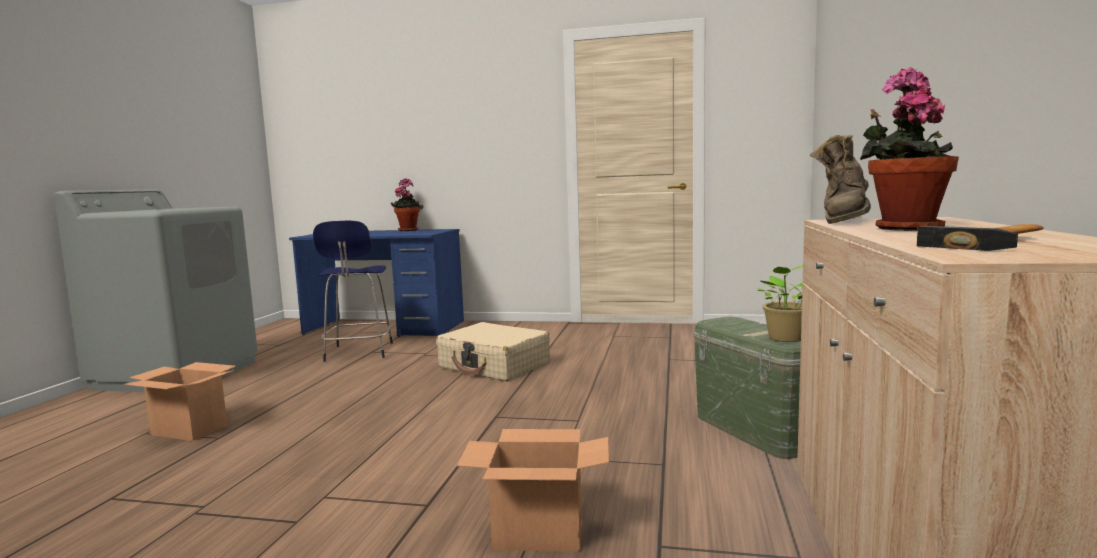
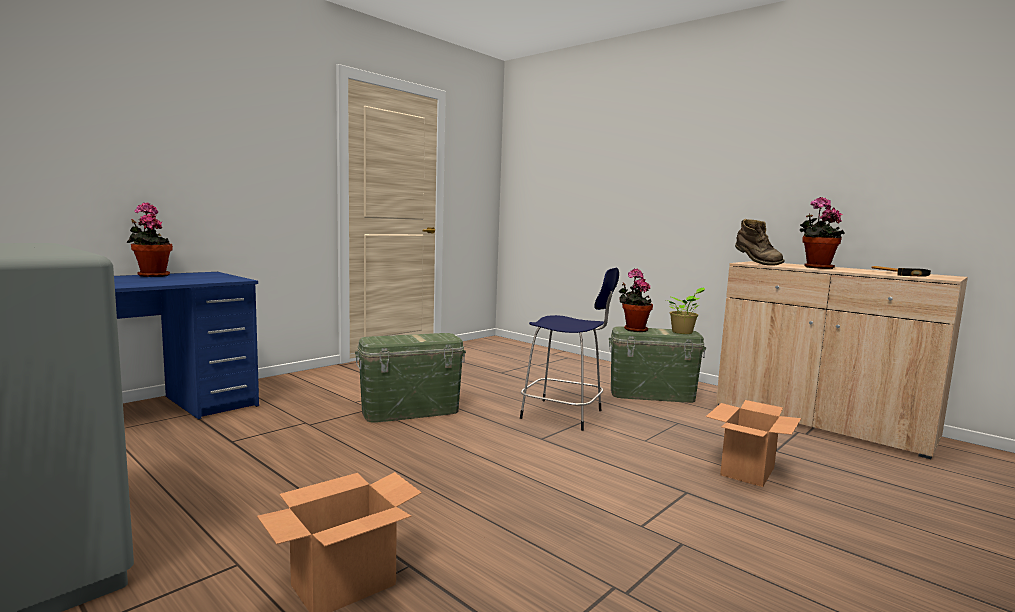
camera: 60 degrees left, 0 degrees up
blue stool [313,221,393,362] -> blue stool moved to [520,267,619,431]
beige suitcase [436,322,550,381] -> green storage box [355,333,466,423]
none -> potted plant [619,269,653,332]

